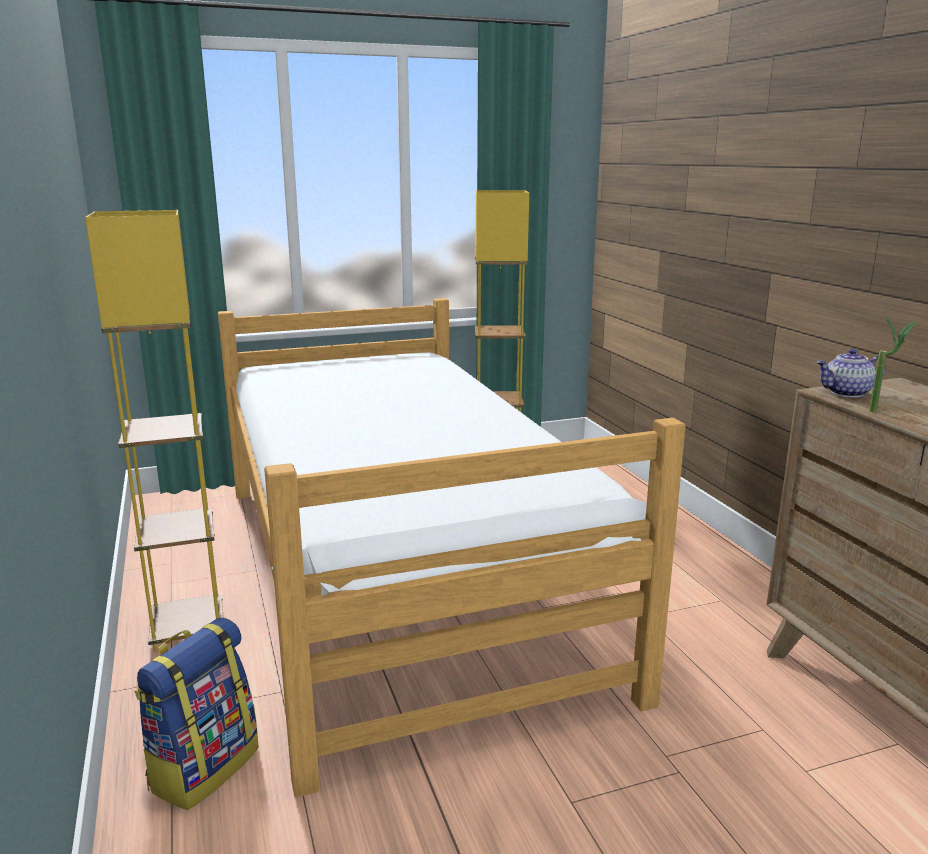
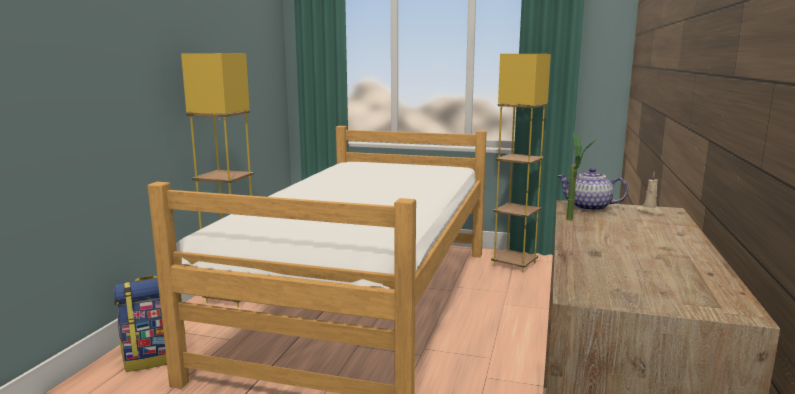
camera: 35 degrees right, 5 degrees down
none -> beige candle [637,171,663,215]

